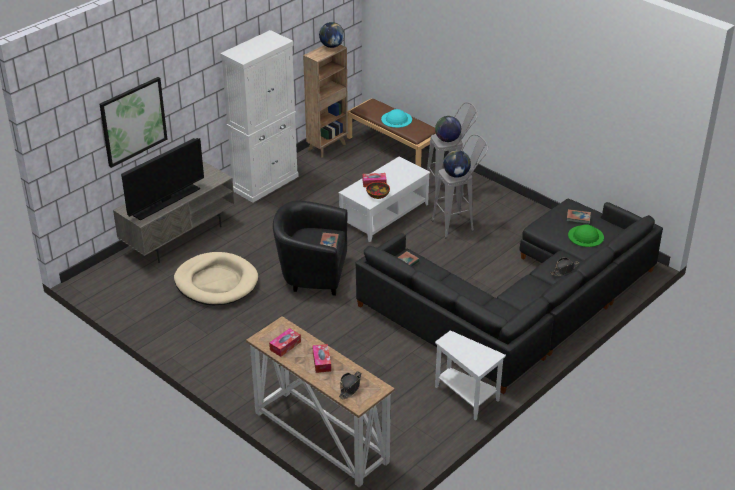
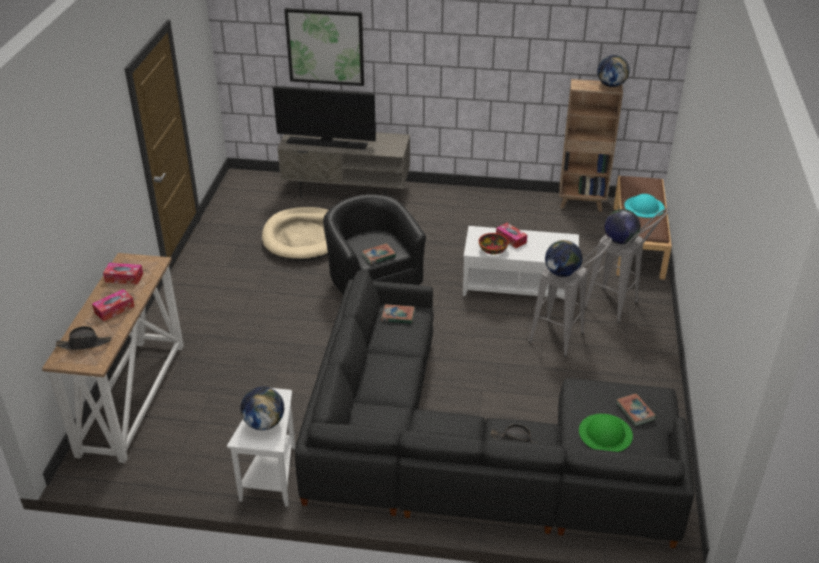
camera: 55 degrees right, 0 degrees up
white cabinet [220,30,299,203] -> none
none -> globe [240,387,284,430]

